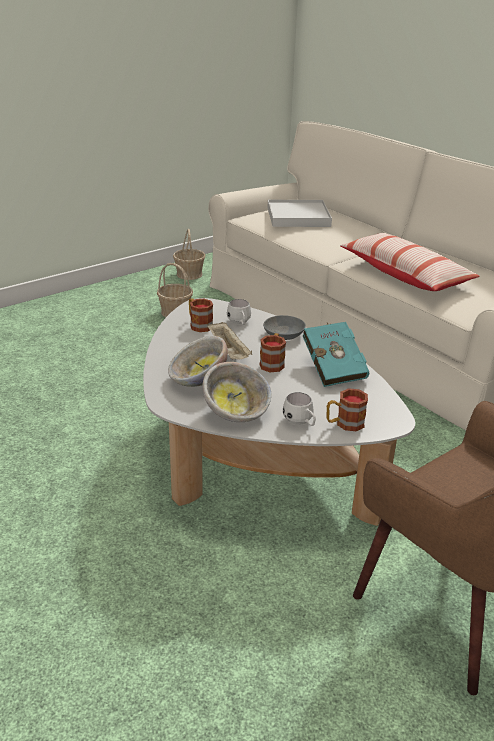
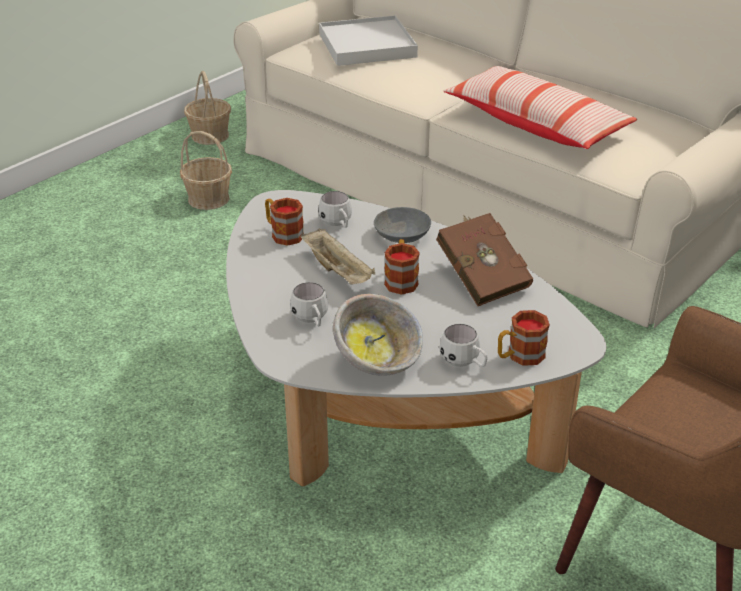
camera: 10 degrees left, 5 degrees up
bowl [168,336,228,387] -> white mug [290,282,328,326]
turquoise book [303,322,370,387] -> brown book [436,213,533,306]

